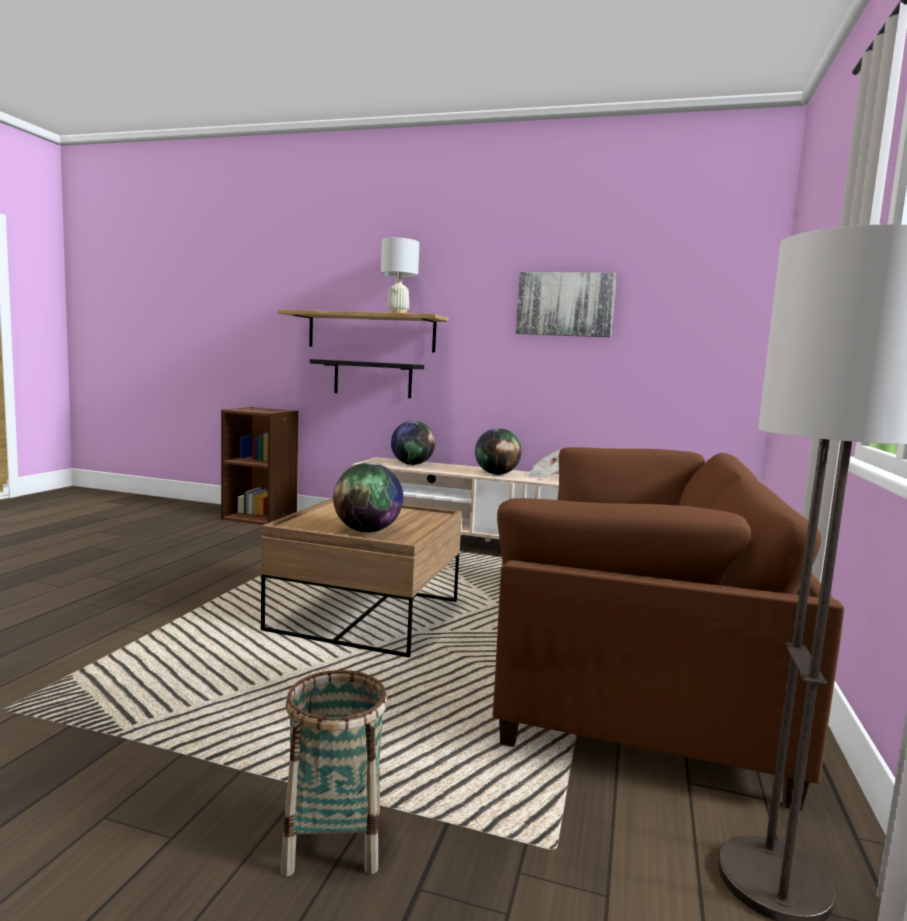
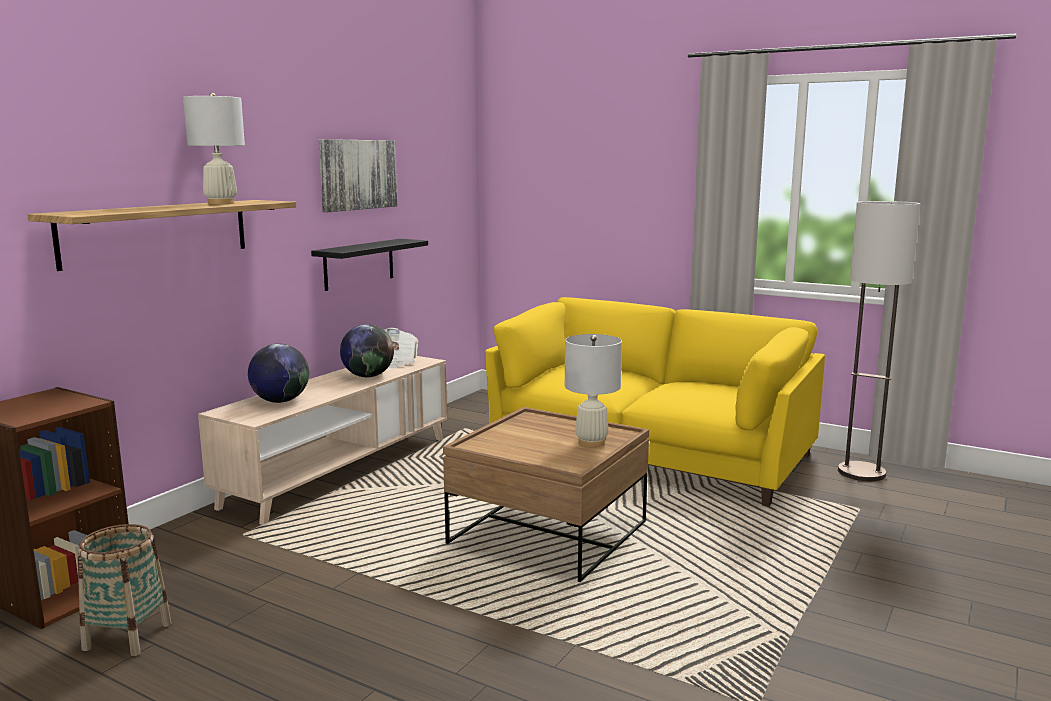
camera: 75 degrees left, 5 degrees up
basket [281,670,388,876] -> basket moved to [78,524,171,656]
black shelf [310,359,424,398] -> black shelf moved to [311,239,428,291]
globe [333,463,403,533] -> white table lamp [565,334,622,447]
brown sofa [493,447,844,811] -> yellow sofa [485,297,825,507]

